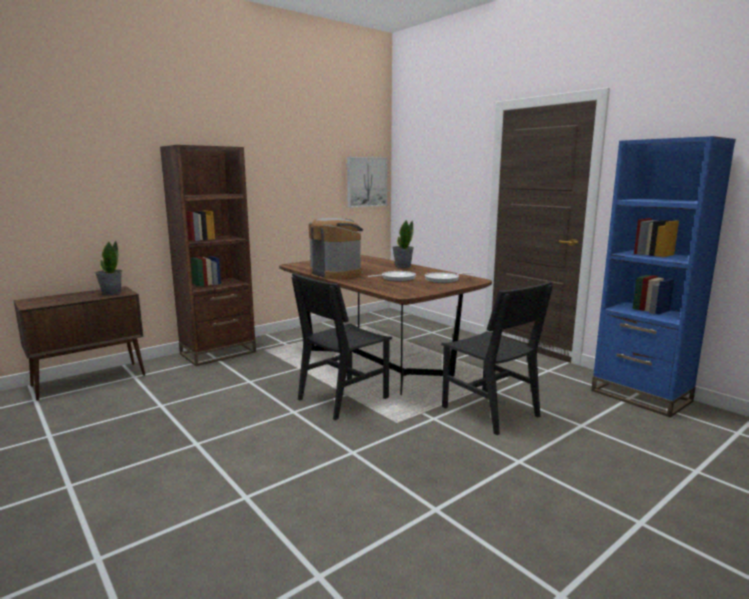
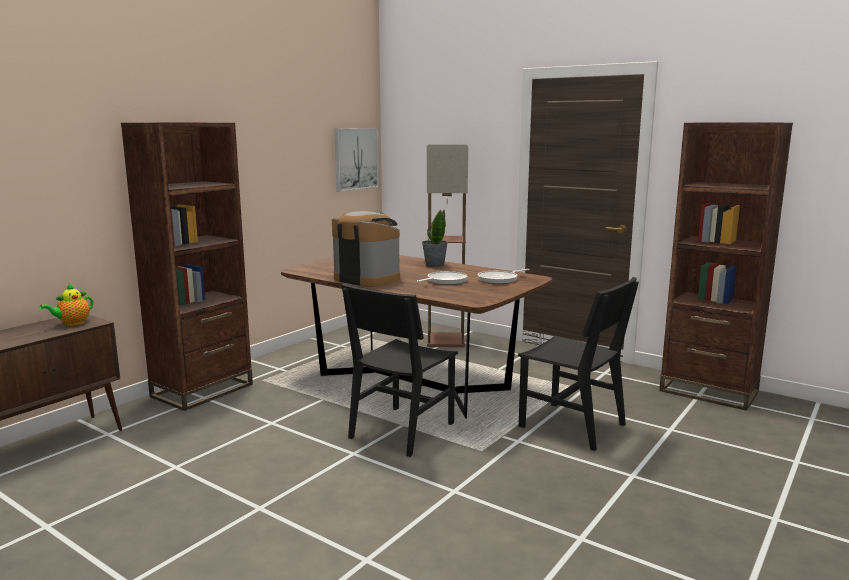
camera: 15 degrees left, 0 degrees up
potted plant [95,241,122,295] -> teapot [39,284,93,326]
blue bookcase [591,136,736,418] -> brown bookcase [659,123,793,411]
none -> floor lamp [427,145,468,347]

